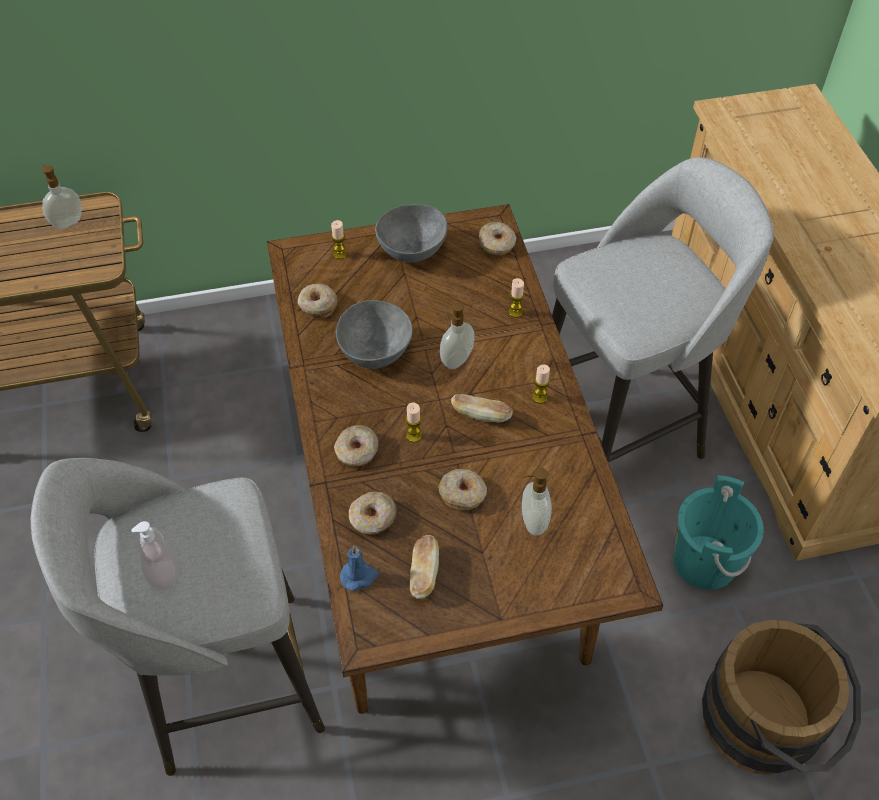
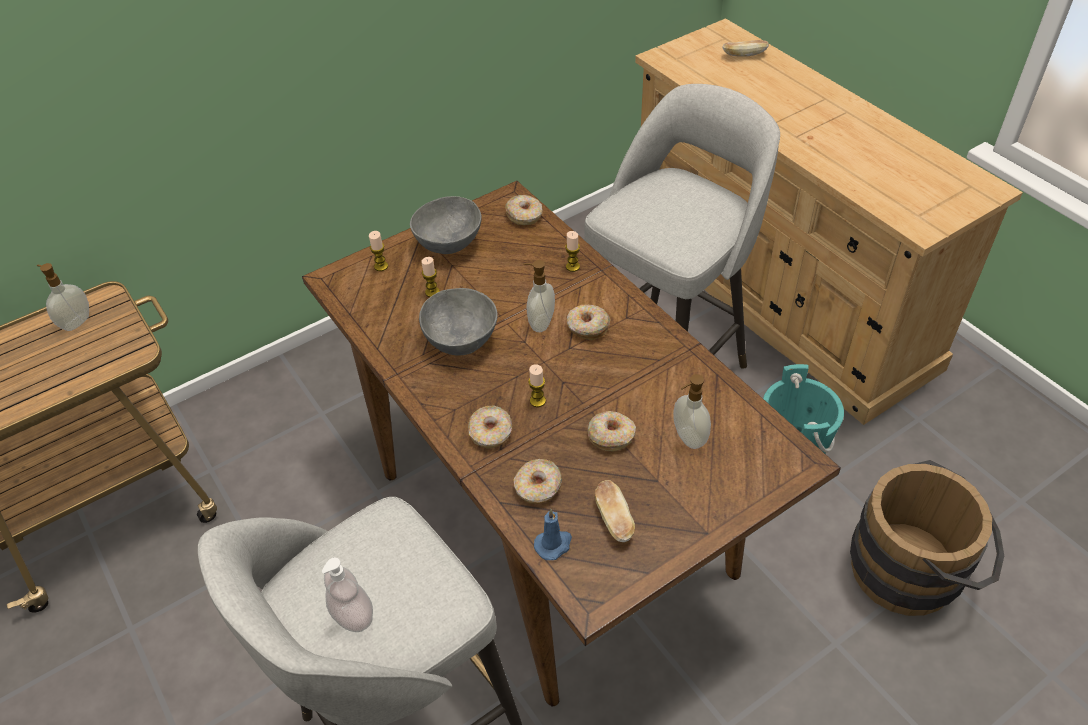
camera: 20 degrees left, 5 degrees down
donut [297,284,337,319] -> donut moved to [567,305,610,340]
bread [451,394,513,423] -> bread moved to [722,40,769,57]
candle [532,365,550,404] -> candle moved to [421,257,440,297]

